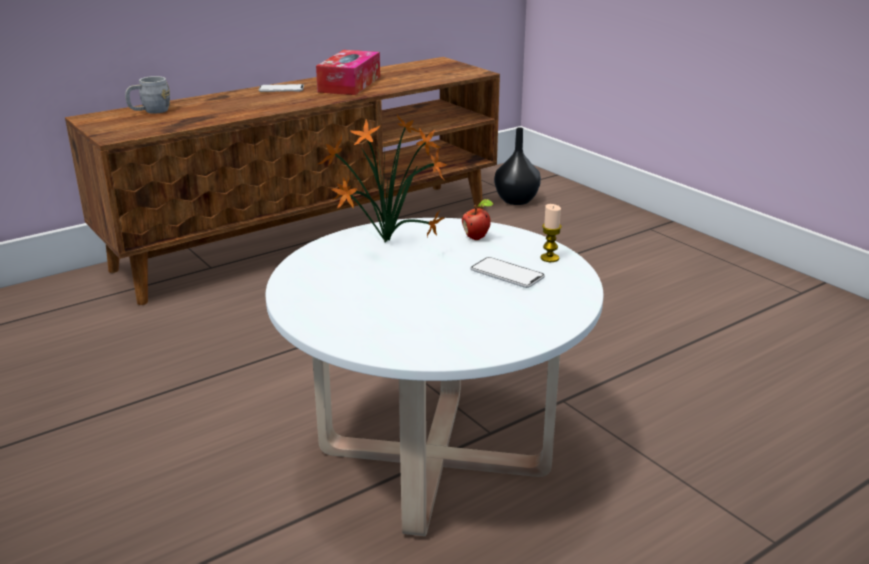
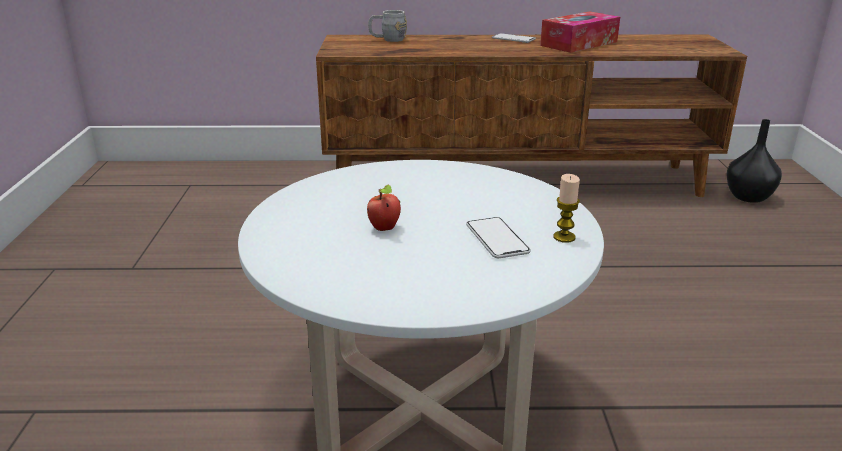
camera: 35 degrees right, 0 degrees up
potted plant [318,114,447,242] -> none
apple [462,199,494,240] -> apple moved to [367,184,401,231]

